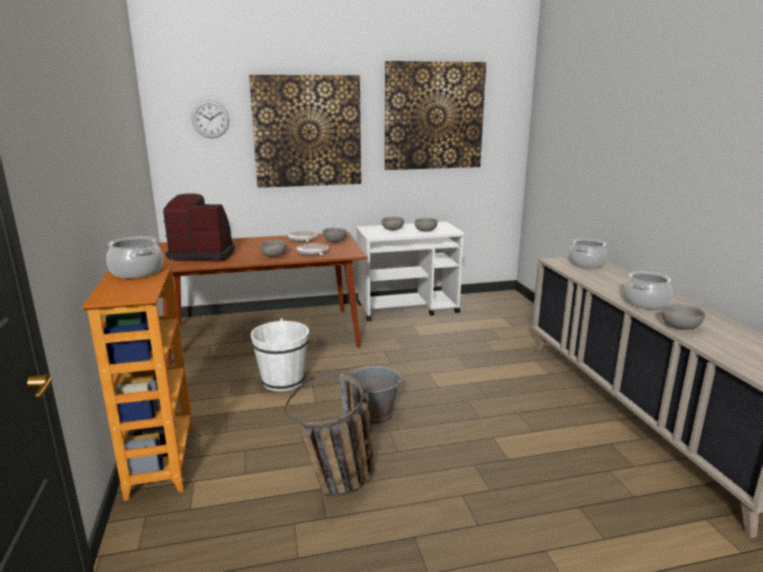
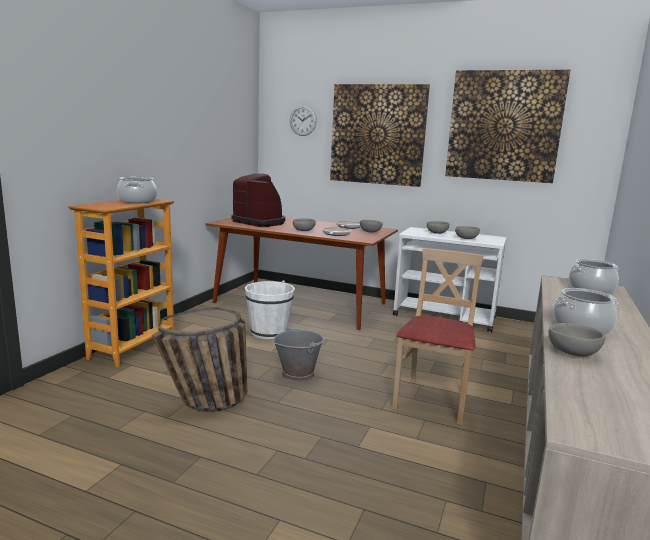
camera: 35 degrees right, 5 degrees down
none -> beige chair [392,248,484,425]

